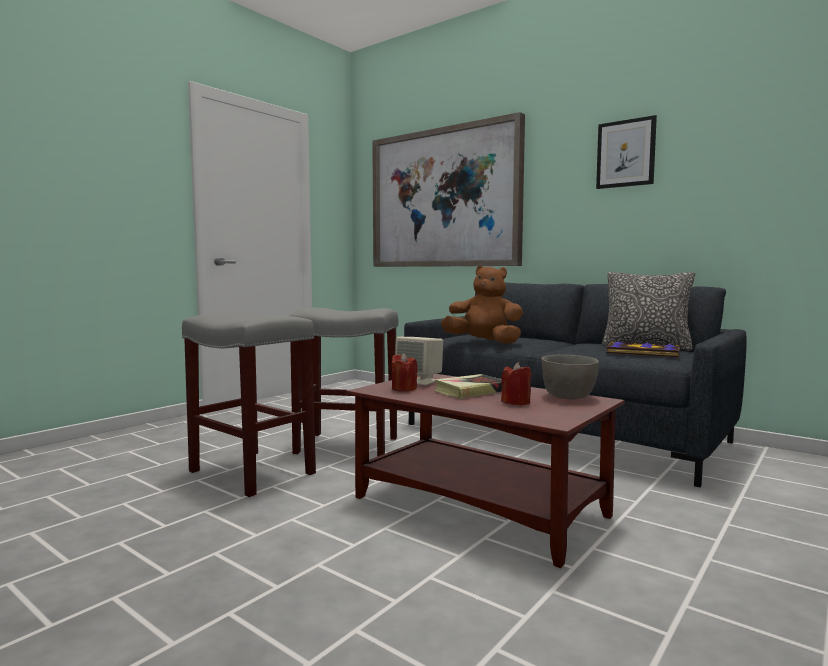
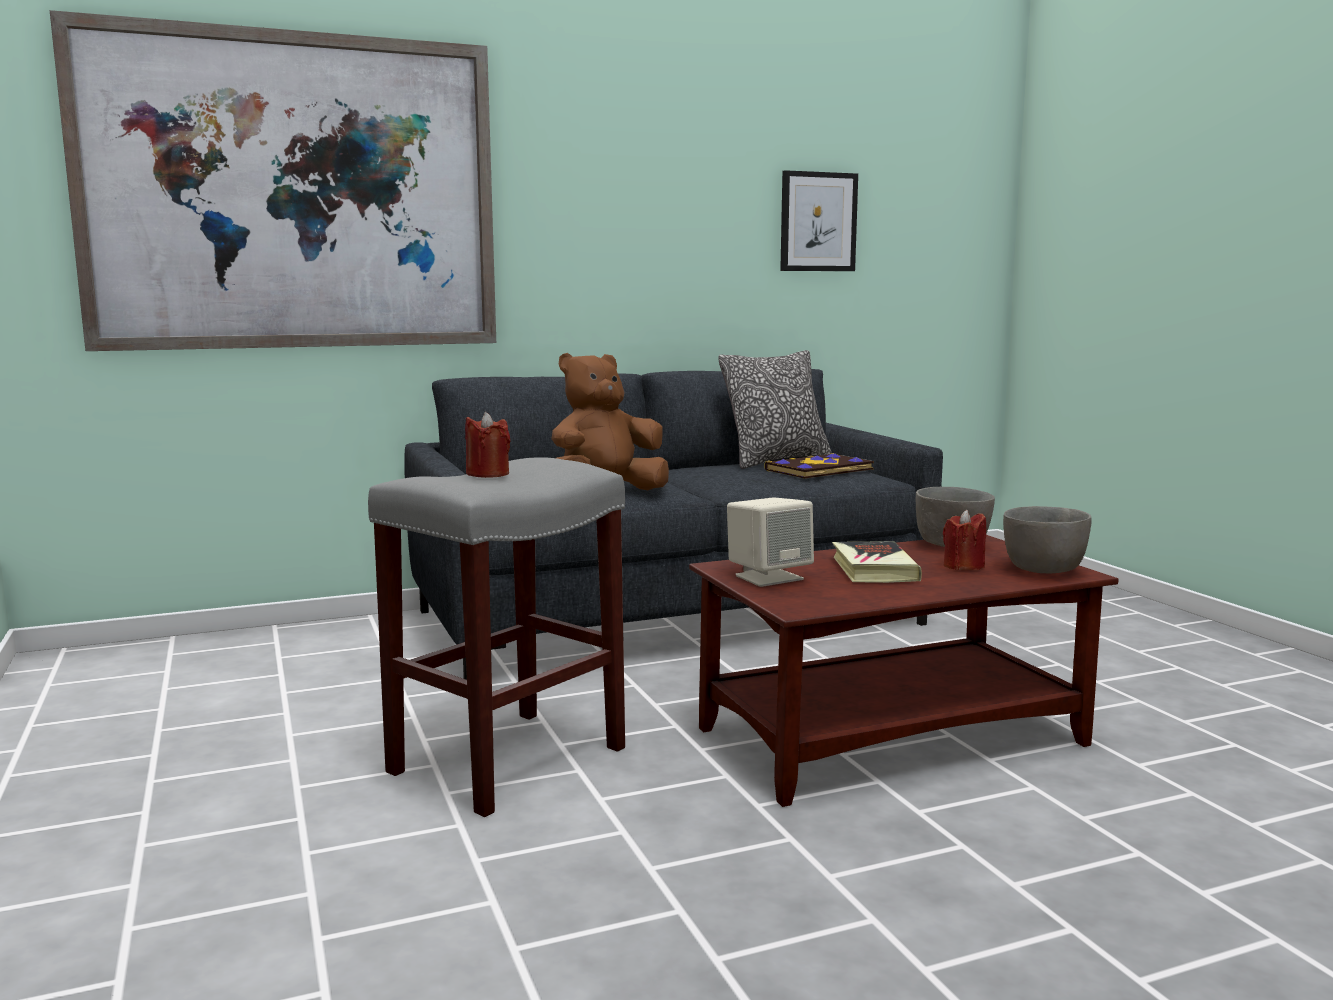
camera: 60 degrees left, 5 degrees up
grey stool [182,312,316,497] -> none
red candle [392,353,417,392] -> red candle moved to [465,412,511,478]
picture [596,115,657,189] -> picture moved to [780,170,858,271]
none -> grey bowl [1003,506,1092,573]

